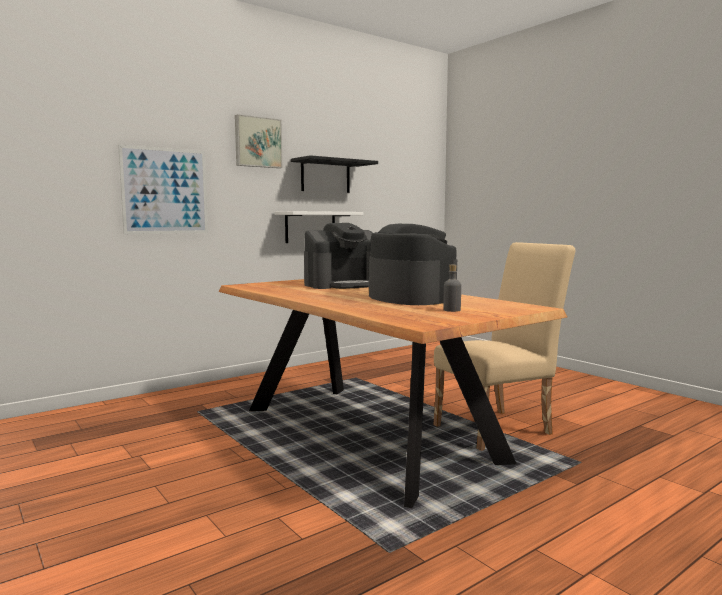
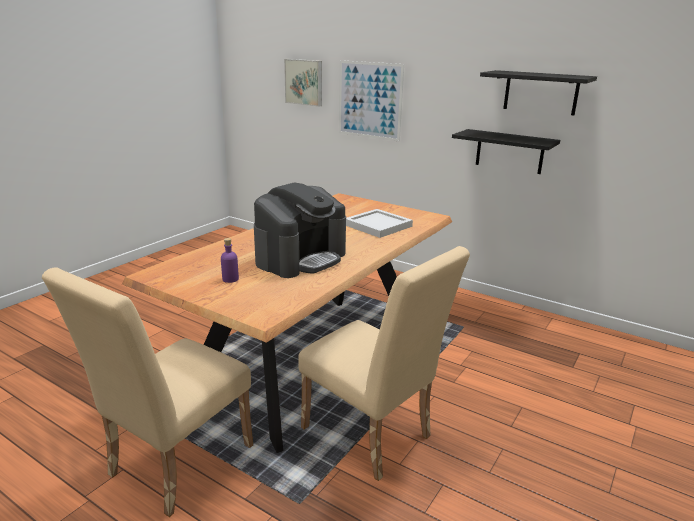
camera: 70 degrees right, 15 degrees up
picture [235,114,282,168] -> picture moved to [284,59,322,107]
white shelf [275,211,363,243] -> black shelf [452,129,560,174]
coffee machine [304,223,372,289] -> white tray [346,209,413,238]
grey bottle [444,265,461,312] -> purple bottle [221,238,239,283]
none -> beige chair [42,267,253,517]

